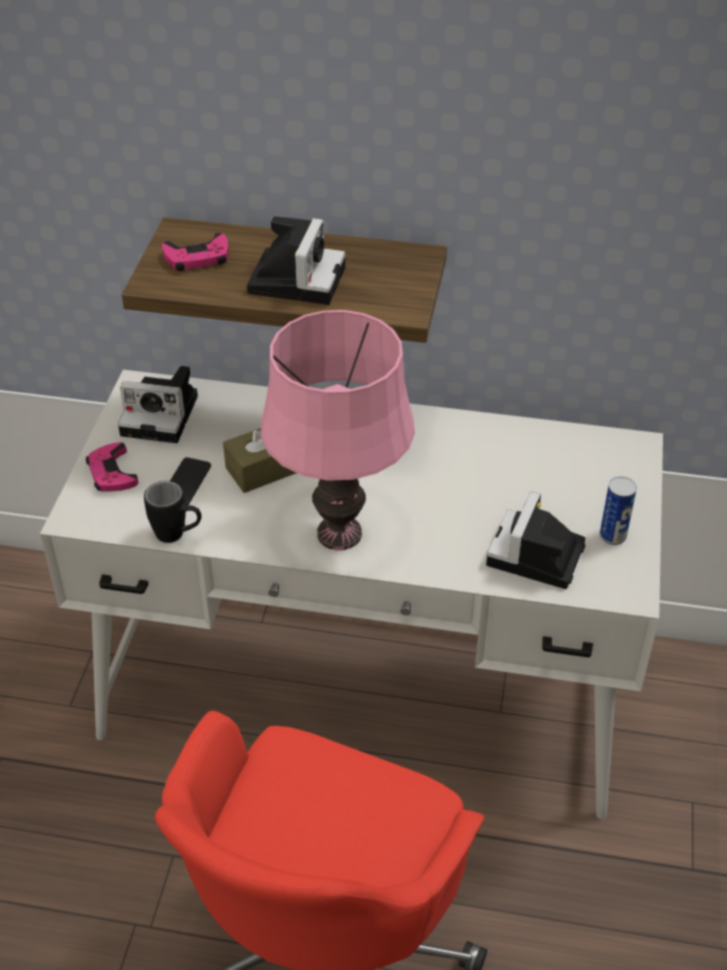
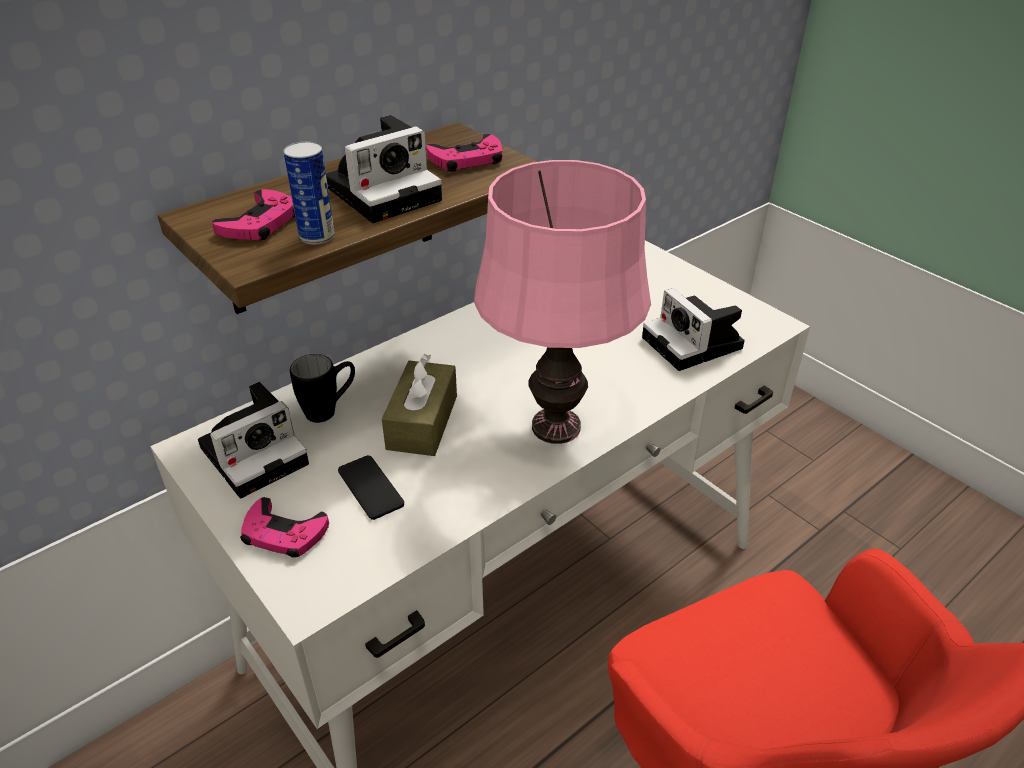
camera: 50 degrees left, 5 degrees down
black mug [144,481,201,543] -> black mug moved to [290,354,355,423]
camera [247,216,345,305] -> camera turned 90 degrees clockwise [326,115,442,223]
can [600,477,637,545] -> can moved to [283,141,335,245]
none -> pink game controller [427,134,502,172]

